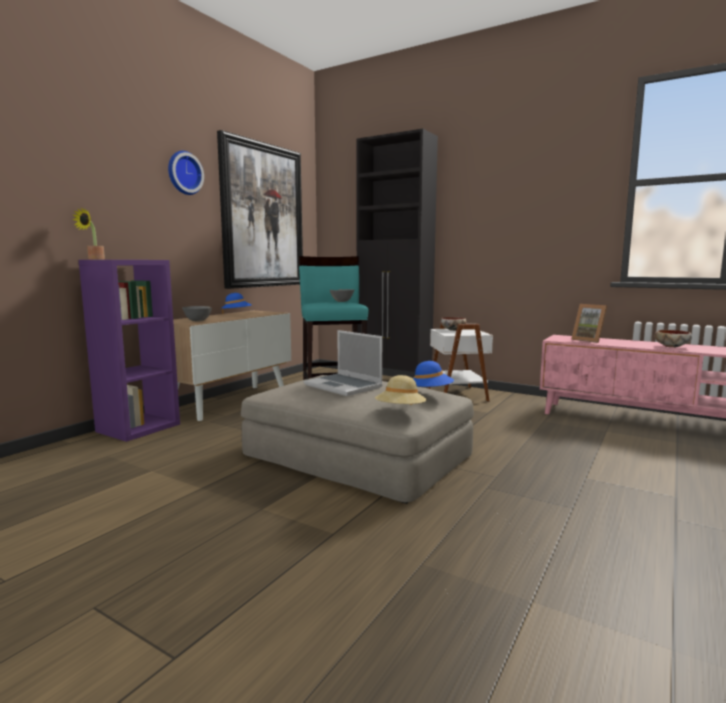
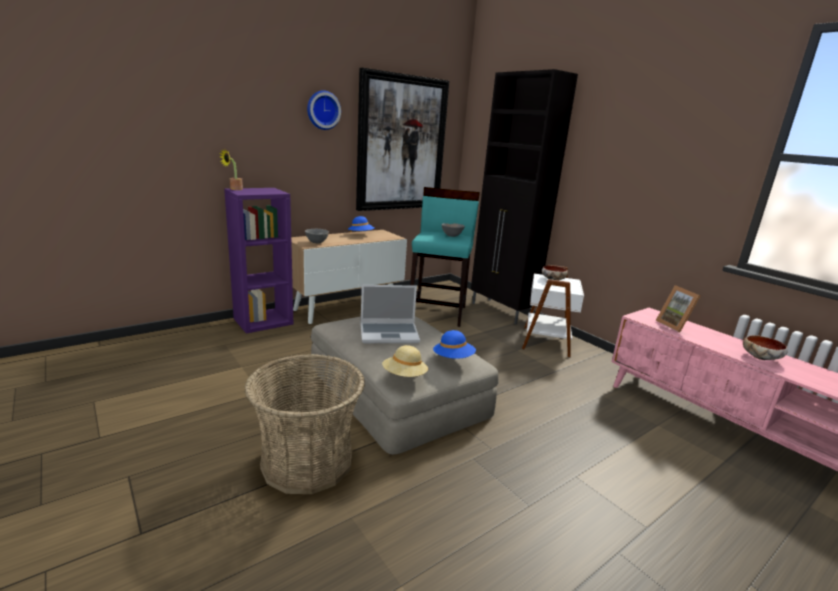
camera: 20 degrees right, 10 degrees up
laptop [304,330,383,396] -> laptop turned 75 degrees counterclockwise [361,285,420,343]
none -> basket [244,354,365,494]

